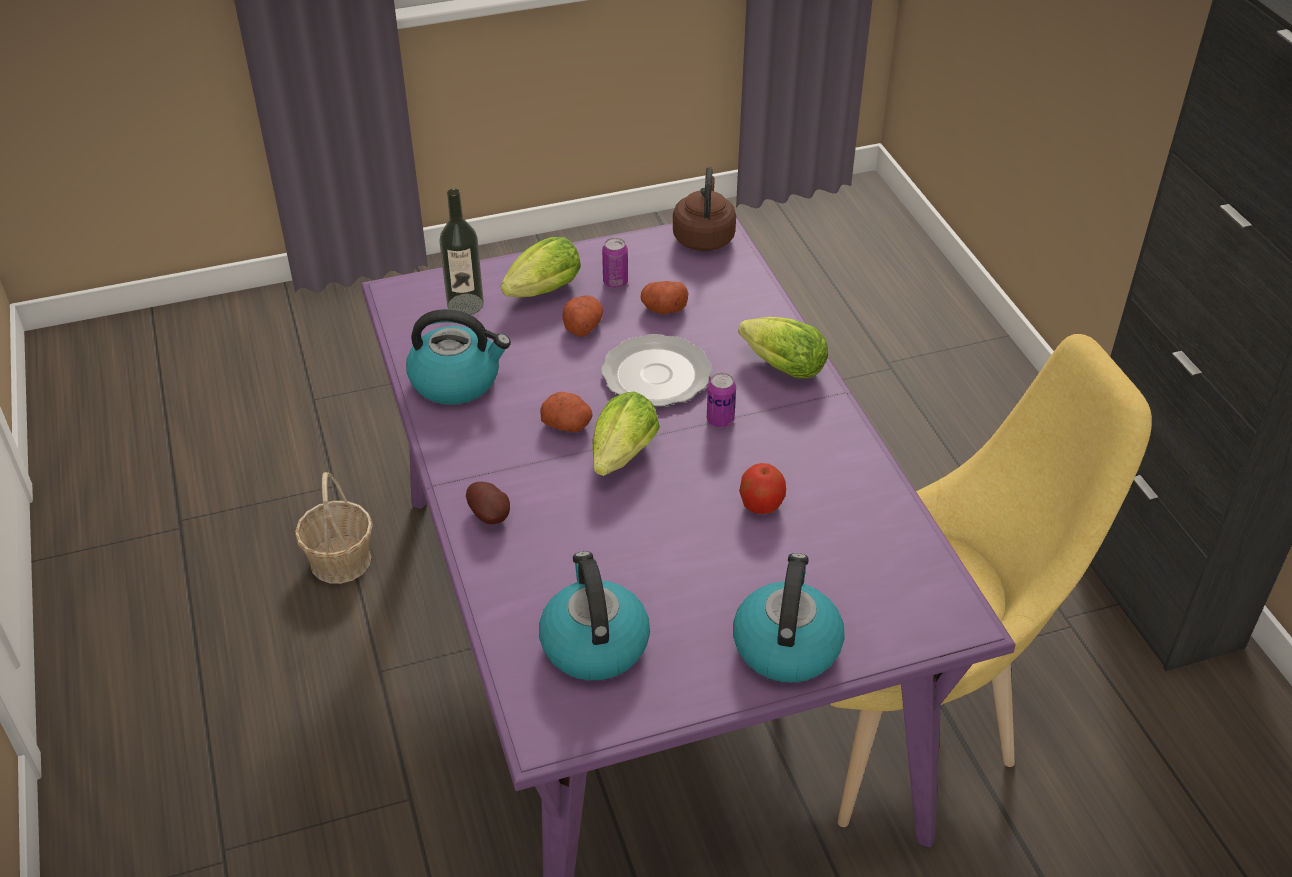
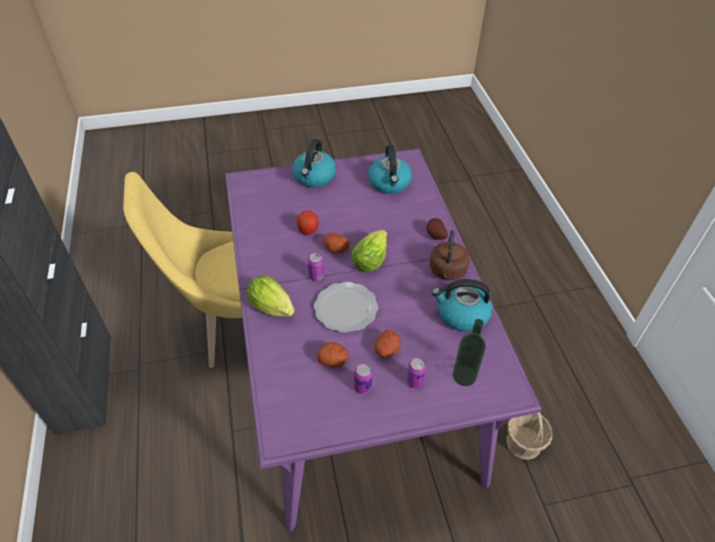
camera: 175 degrees left, 5 degrees up
lettuce [501,237,581,297] -> can [406,358,426,388]
potato [540,392,593,432] -> potato moved to [323,233,349,253]
brown kettle [673,167,736,251] -> brown kettle moved to [430,230,470,280]

